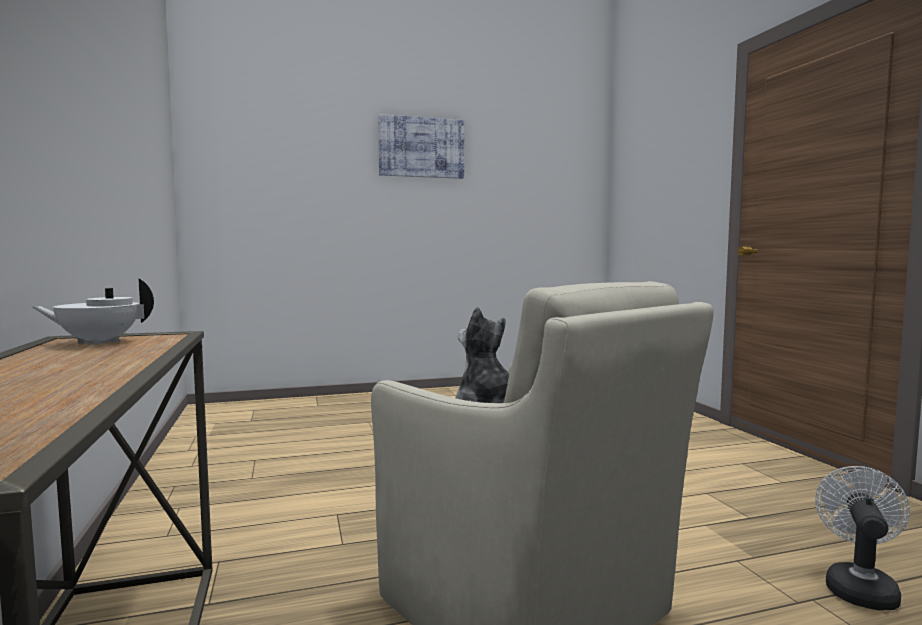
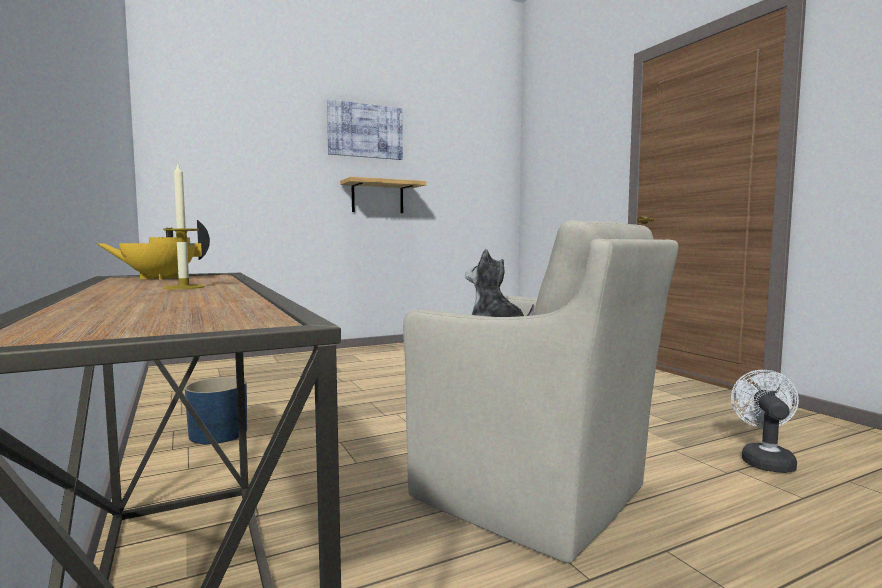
camera: 10 degrees left, 0 degrees up
white teapot [31,278,154,345] -> yellow teapot [96,220,210,280]
none -> candle [163,164,205,289]
none -> blue planter [185,377,247,444]
none -> shelf [340,177,427,213]

